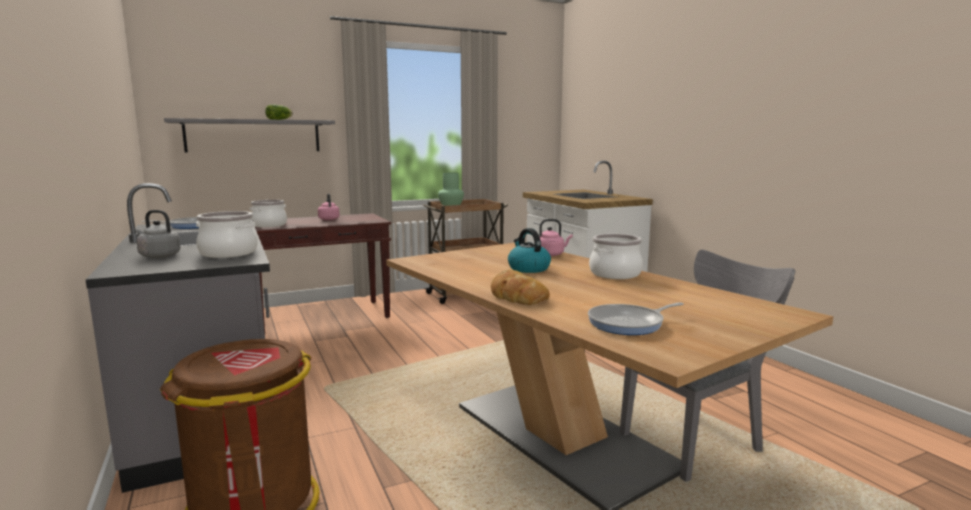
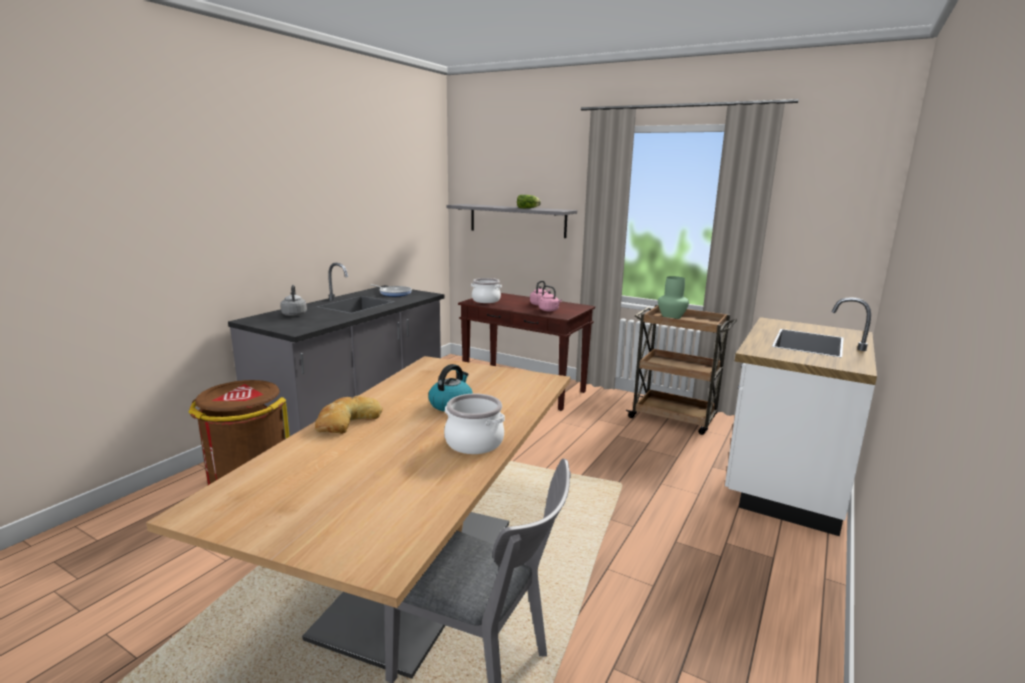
camera: 55 degrees right, 5 degrees up
cooking pot [196,211,258,258] -> none
pink kettle [539,219,573,256] -> pink kettle moved to [539,285,562,312]
frying pan [588,302,684,335] -> none

